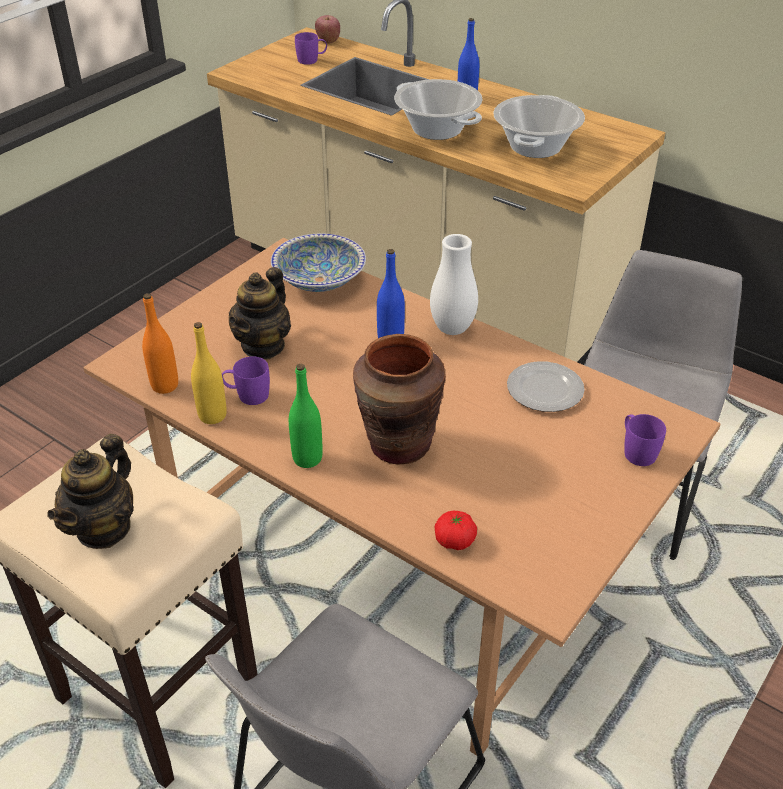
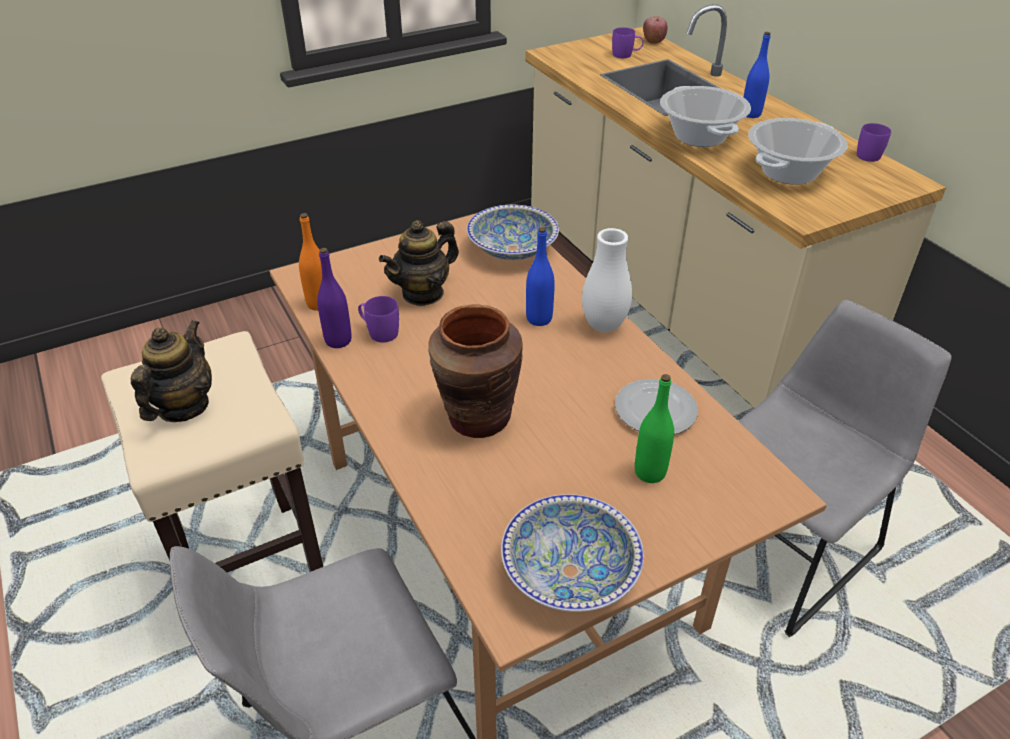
camera: 25 degrees right, 0 degrees up
teapot [47,434,134,549] -> teapot turned 150 degrees clockwise [131,320,212,422]
yellow bottle [191,322,227,424] -> purple bottle [317,248,351,348]
green bottle [289,364,323,468] -> green bottle moved to [635,374,674,483]
tomato [435,511,477,550] -> none
purple mug [624,414,666,466] -> purple mug moved to [857,123,891,162]
none -> bowl [501,494,644,612]

